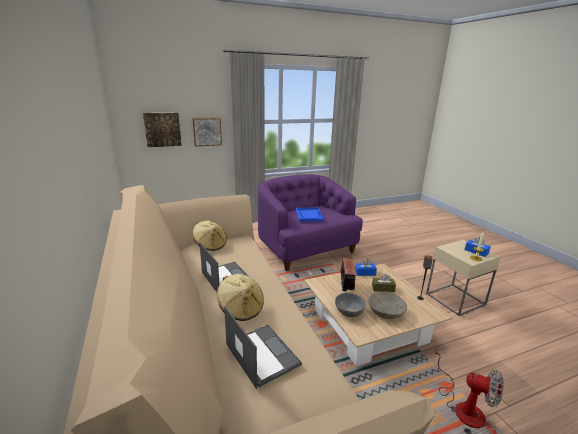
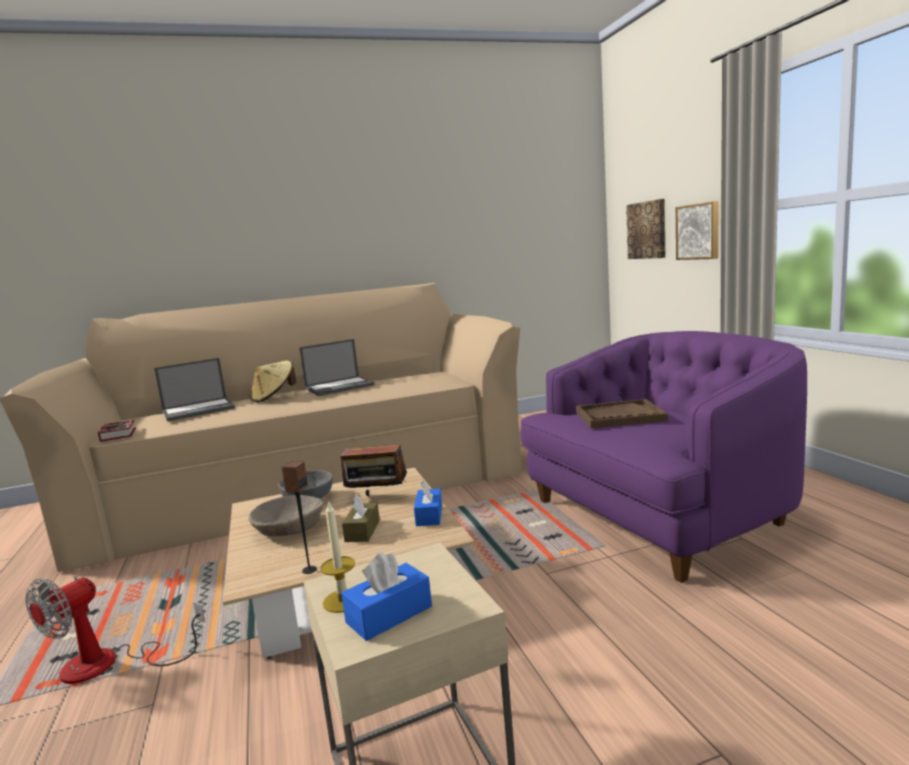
camera: 95 degrees right, 10 degrees down
beige hat [192,220,227,251] -> none
blue tray [296,208,324,222] -> brown tray [576,399,668,429]
none -> book [98,420,136,442]

